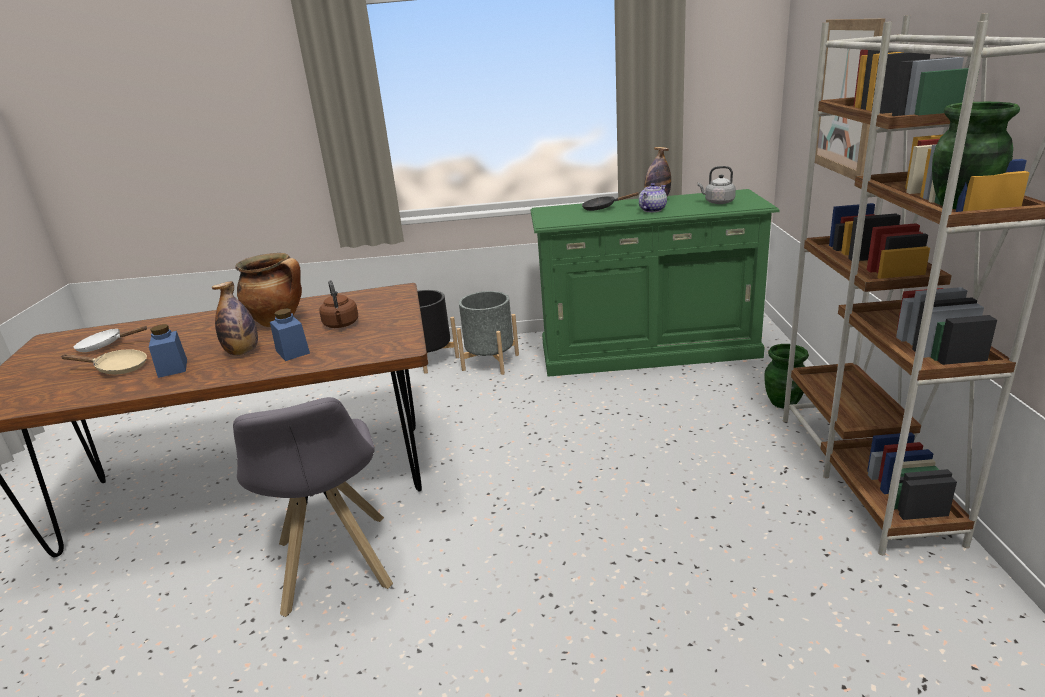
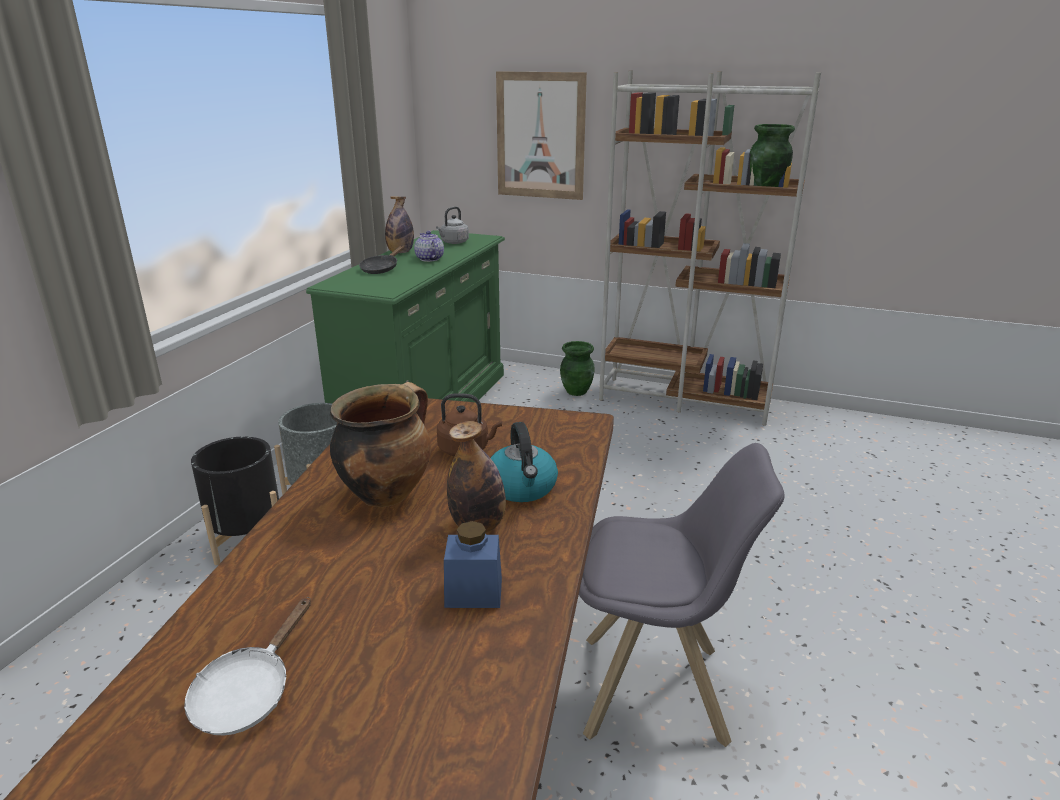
camera: 70 degrees left, 0 degrees up
beige frying pan [61,349,147,374] -> none
blue jar [270,308,310,361] -> kettle [491,422,558,502]

